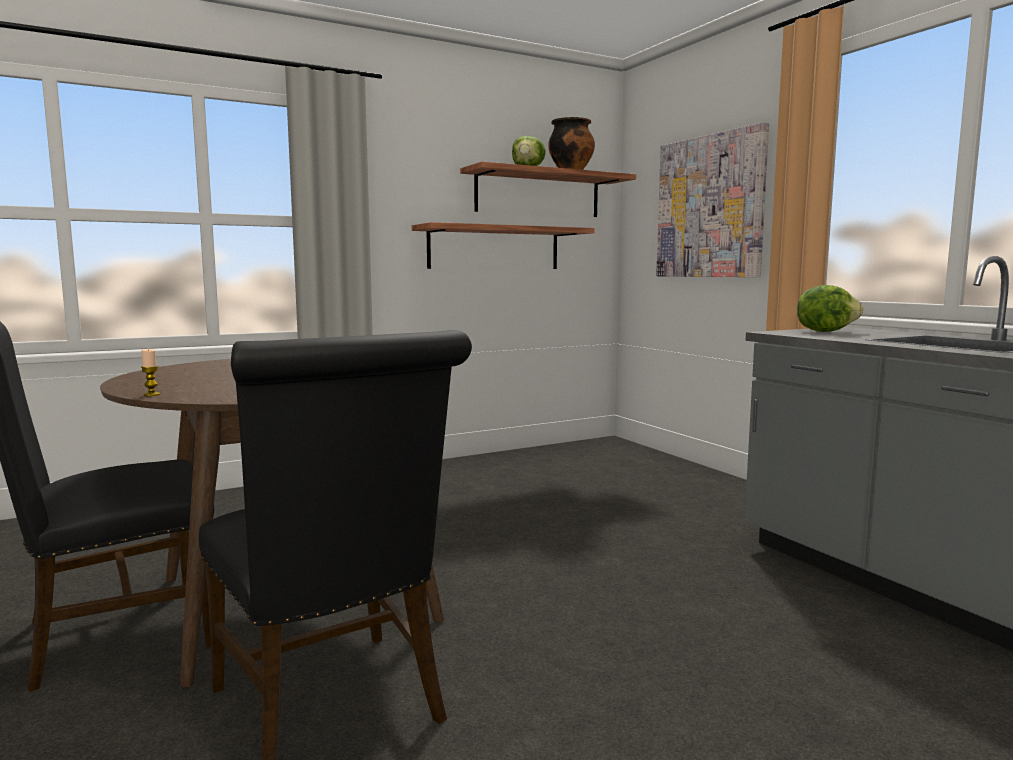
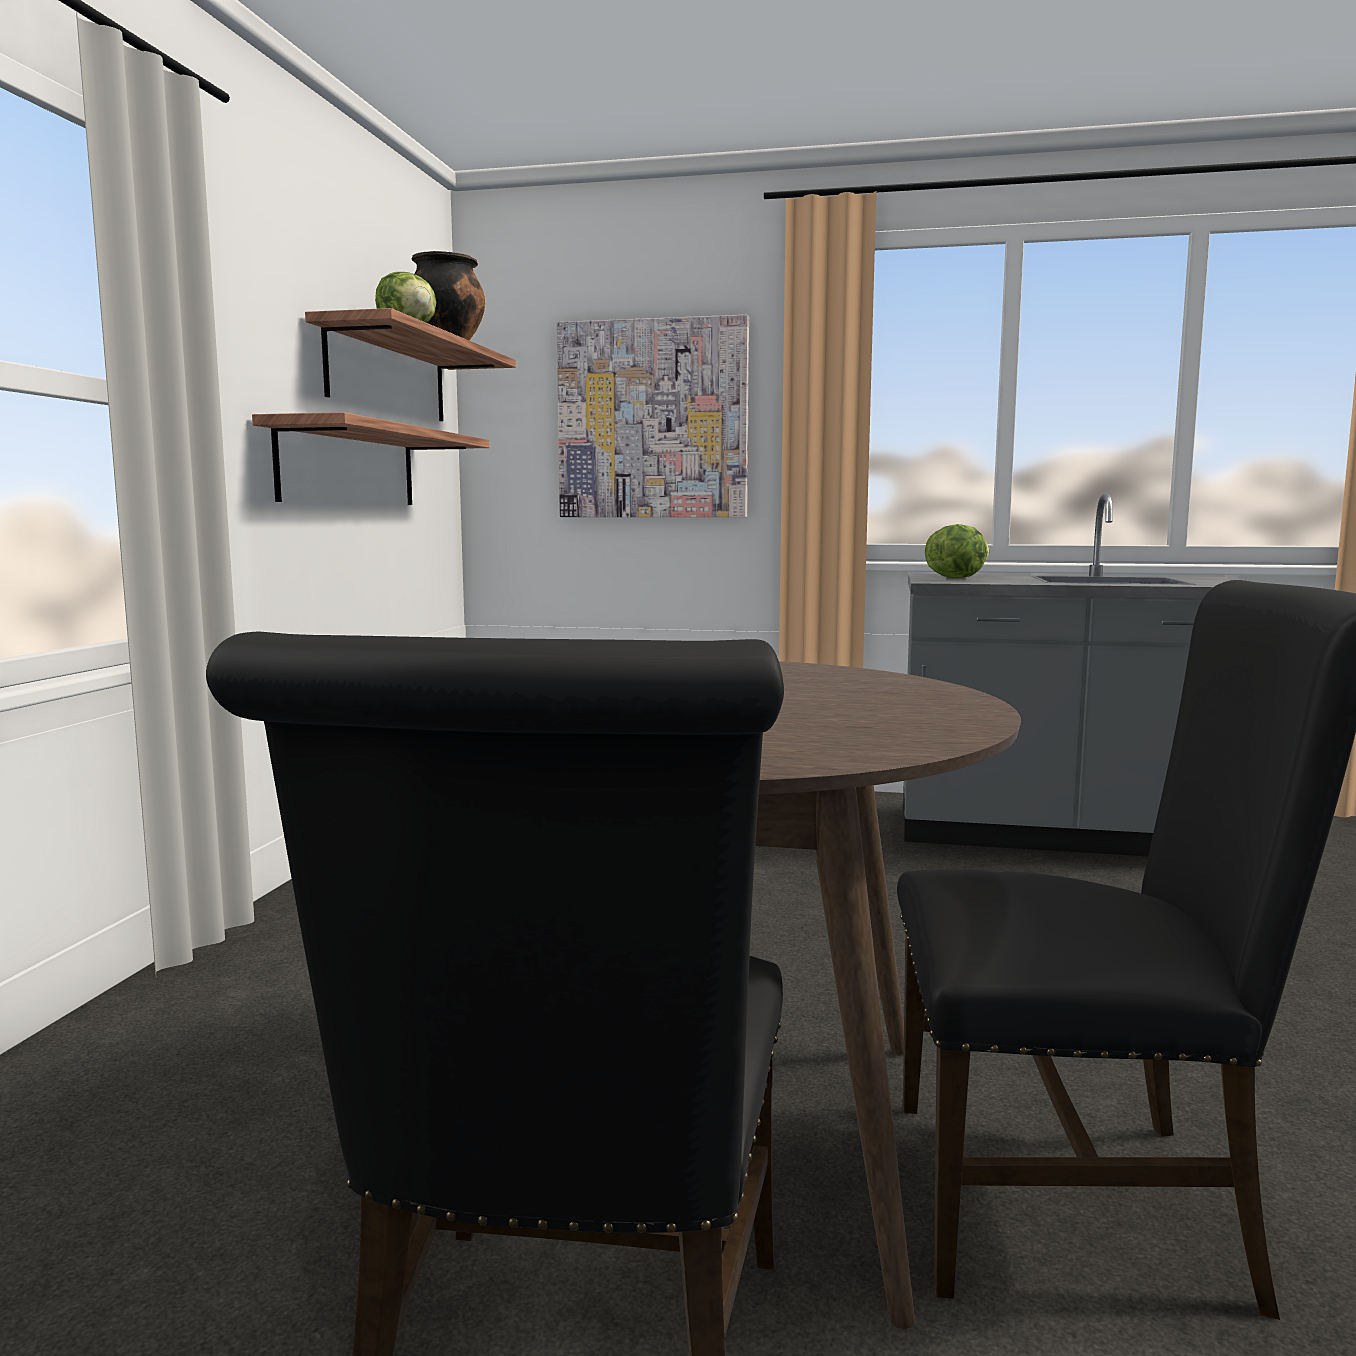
camera: 50 degrees left, 0 degrees up
candle [141,349,160,396] -> none

